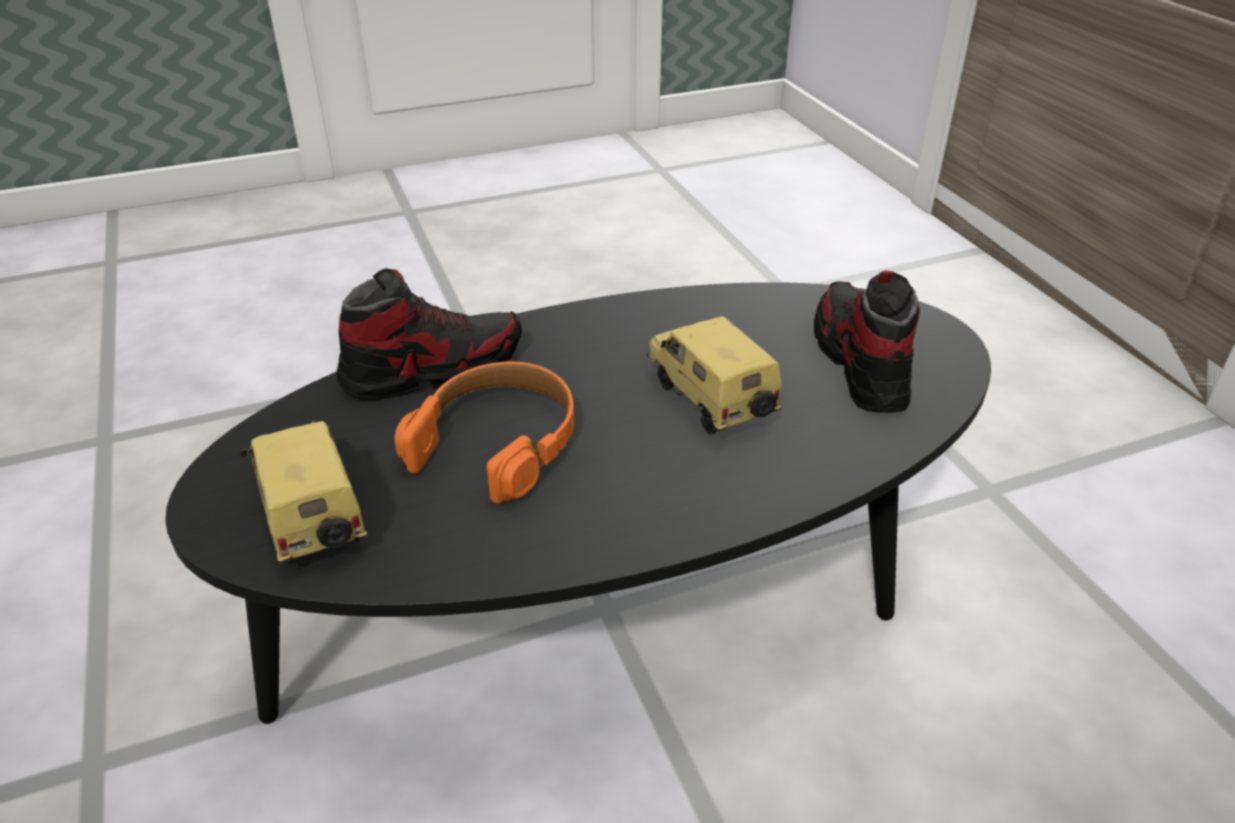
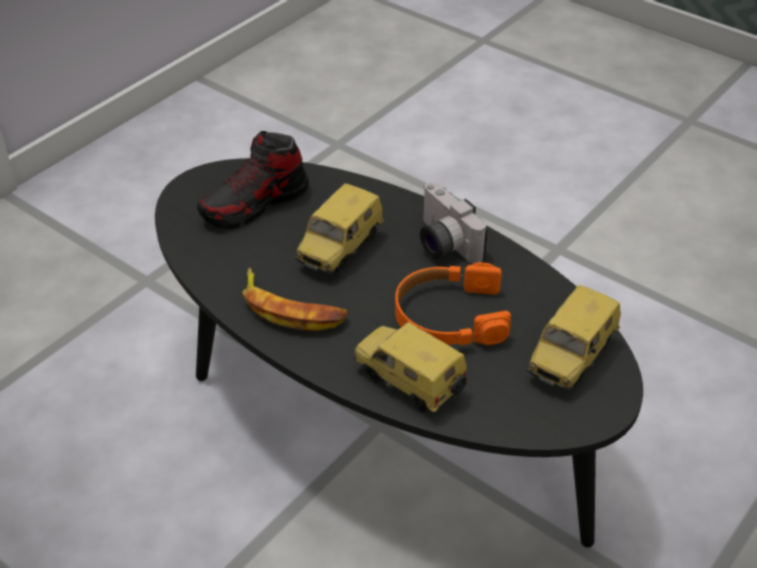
camera: 120 degrees left, 5 degrees up
shoe [336,268,522,400] -> toy car [354,322,468,413]
none -> banana [243,268,348,331]
none -> camera [420,182,488,264]

